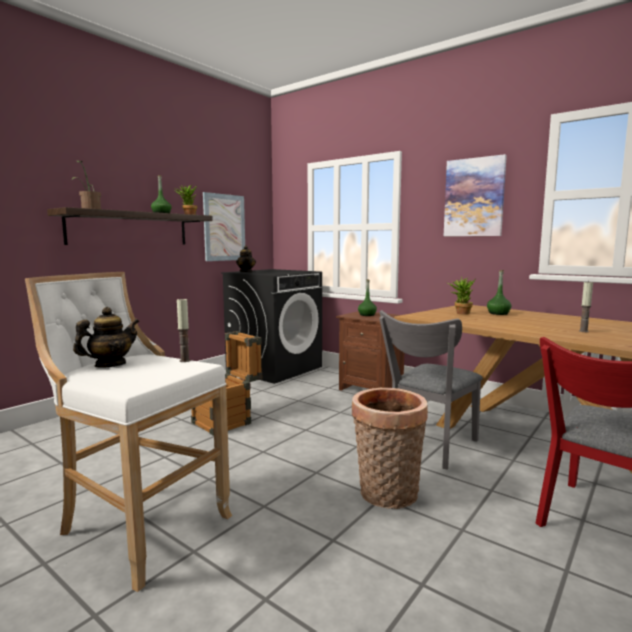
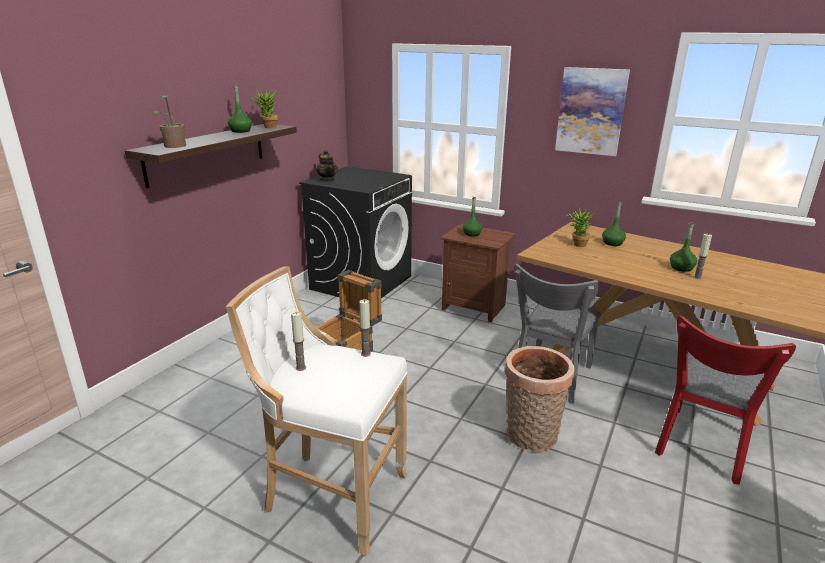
camera: 10 degrees left, 15 degrees up
teapot [73,307,139,368] -> candle [291,311,306,371]
picture [203,192,245,261] -> none
none -> green bottle [670,222,698,272]

